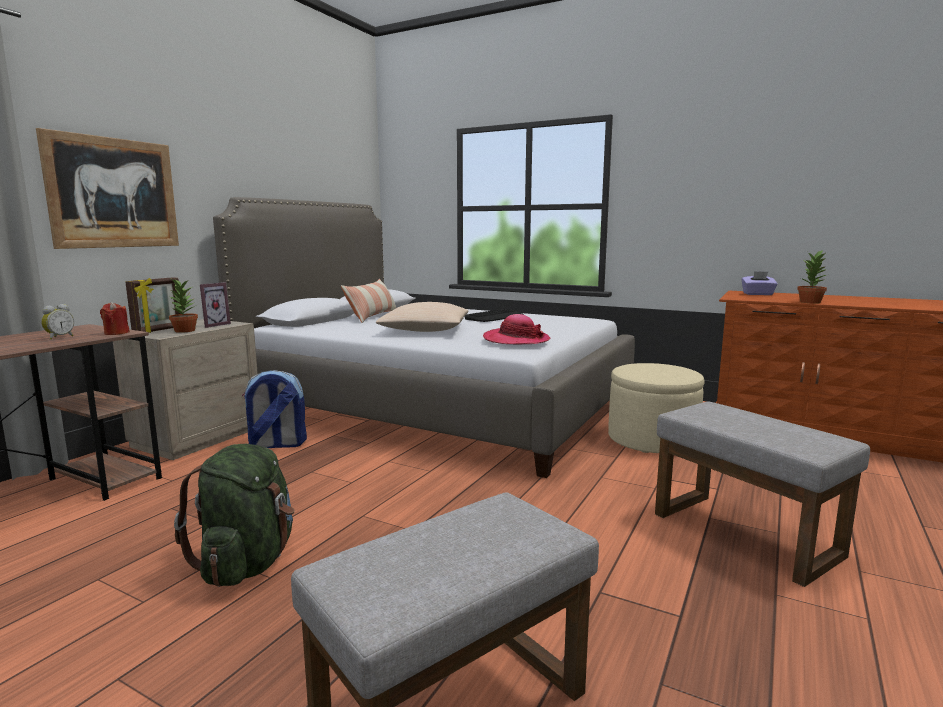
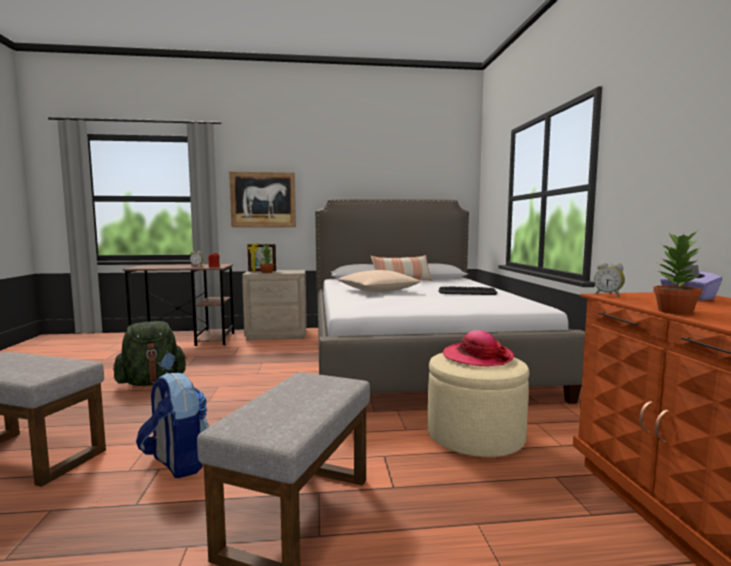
camera: 55 degrees right, 5 degrees down
picture frame [200,282,231,328] -> none
backpack [242,370,307,448] -> backpack moved to [136,372,209,478]
hat [483,314,550,345] -> hat moved to [443,330,514,366]
none -> alarm clock [594,262,625,297]

